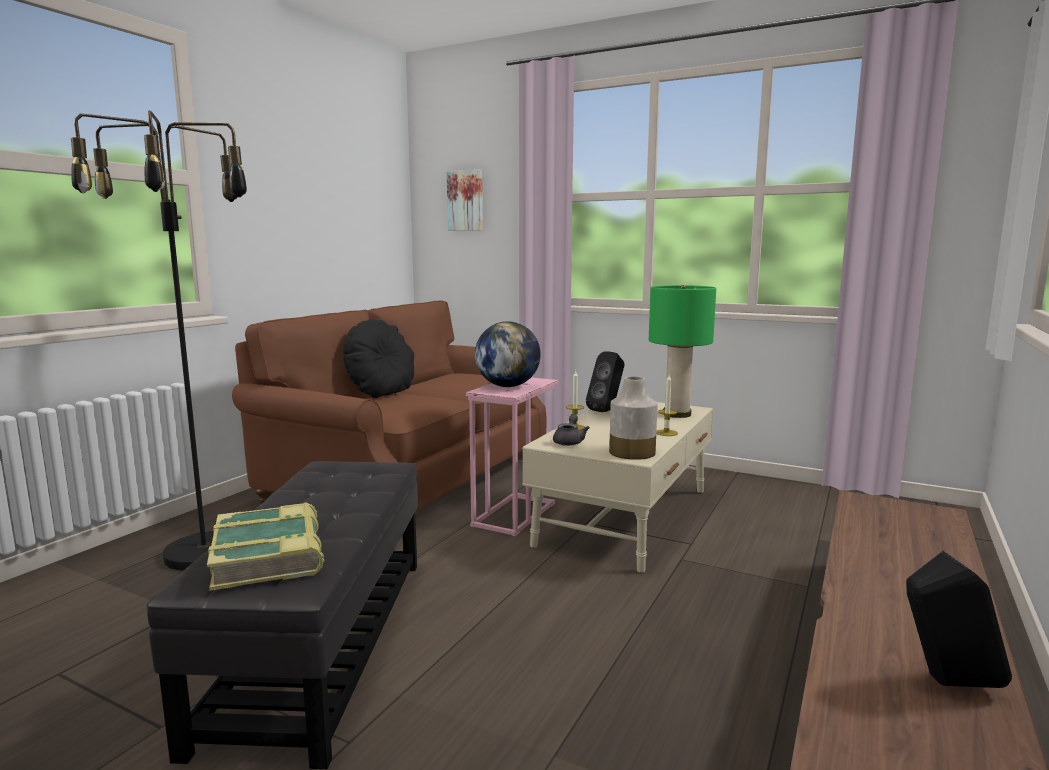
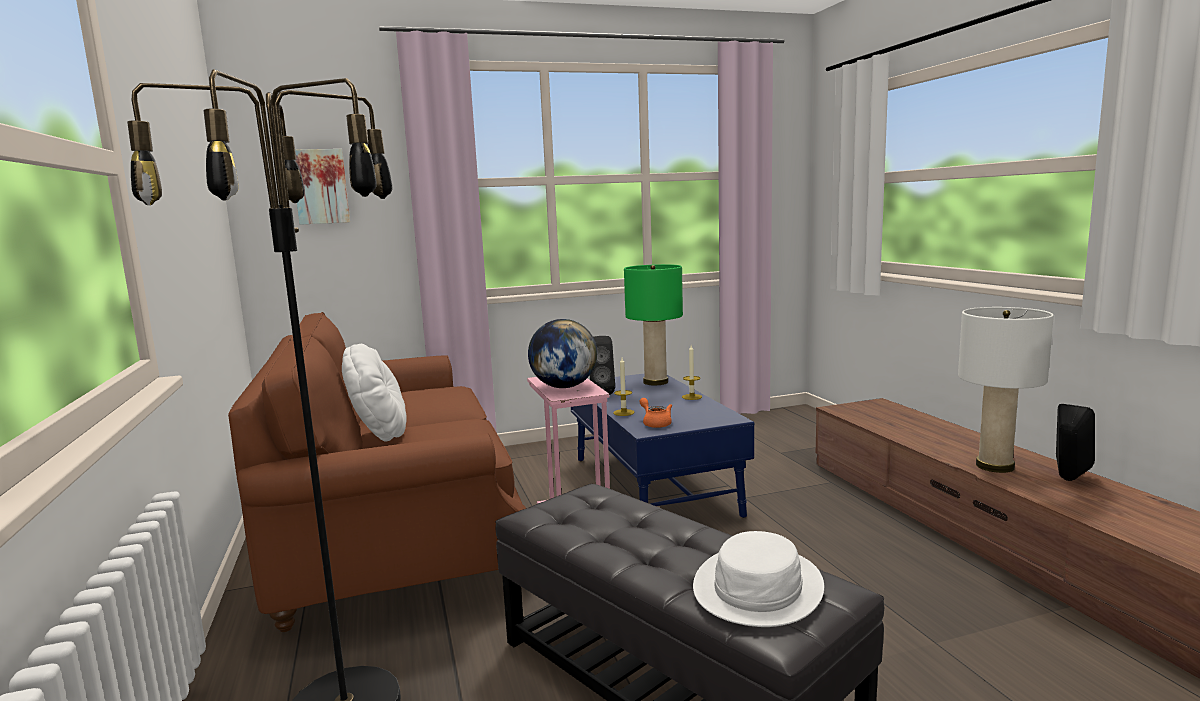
camera: 45 degrees left, 0 degrees up
book [207,502,324,591] -> white hat [693,531,824,627]
black pillow [343,319,414,398] -> white pillow [342,344,407,441]
beige coffee table [523,402,713,573] -> blue coffee table [571,374,754,518]
grey teapot [553,414,590,446] -> orange teapot [640,398,672,428]
beige vase [609,376,658,460] -> none
none -> white table lamp [958,307,1054,473]

